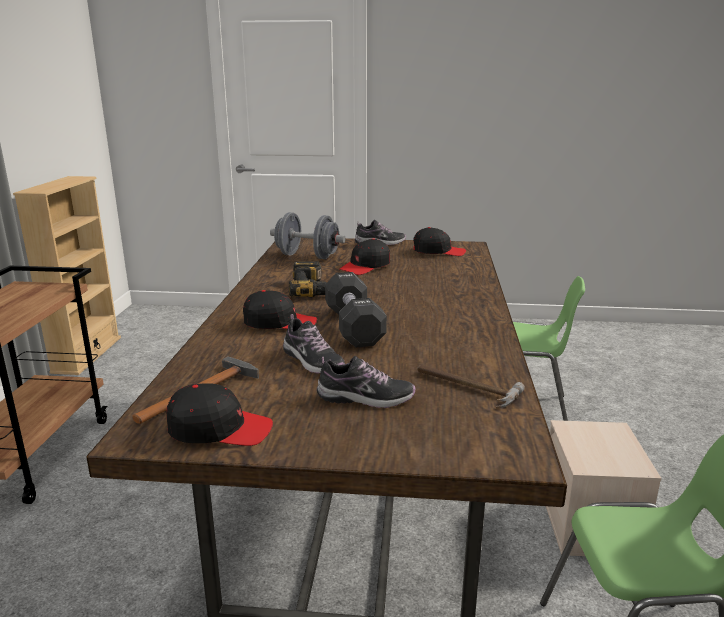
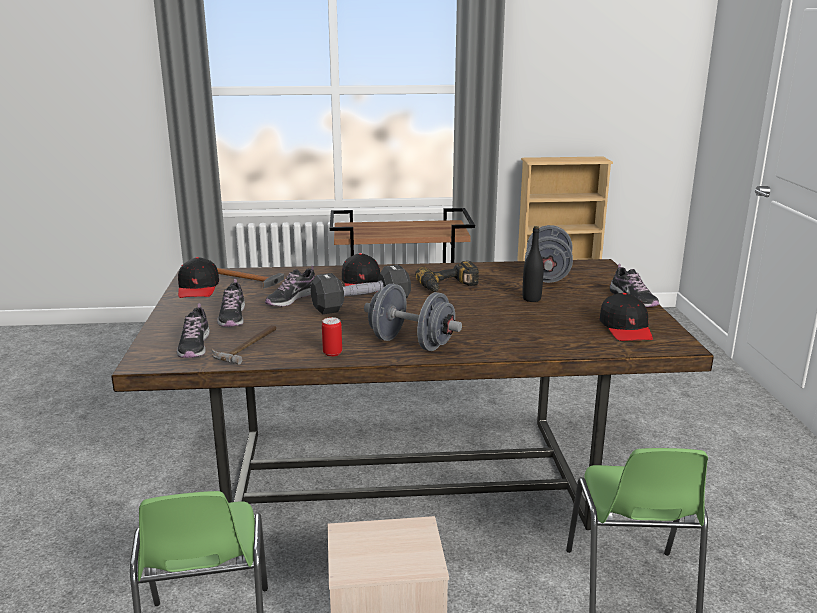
camera: 80 degrees right, 0 degrees up
black cap [339,238,390,275] -> black bottle [522,226,544,302]
none -> shoe [177,304,210,358]
none -> can [322,317,342,357]
none -> grey dumbbell [364,284,462,351]

